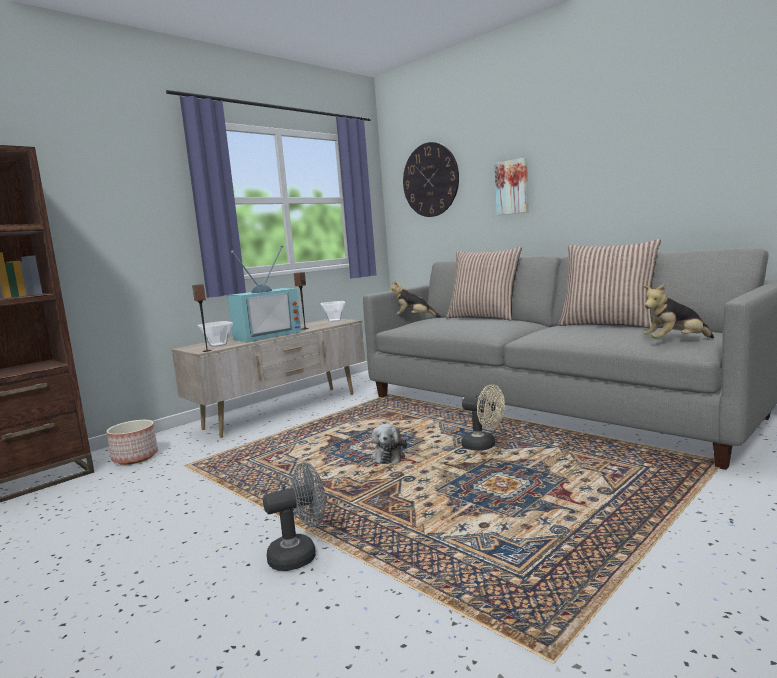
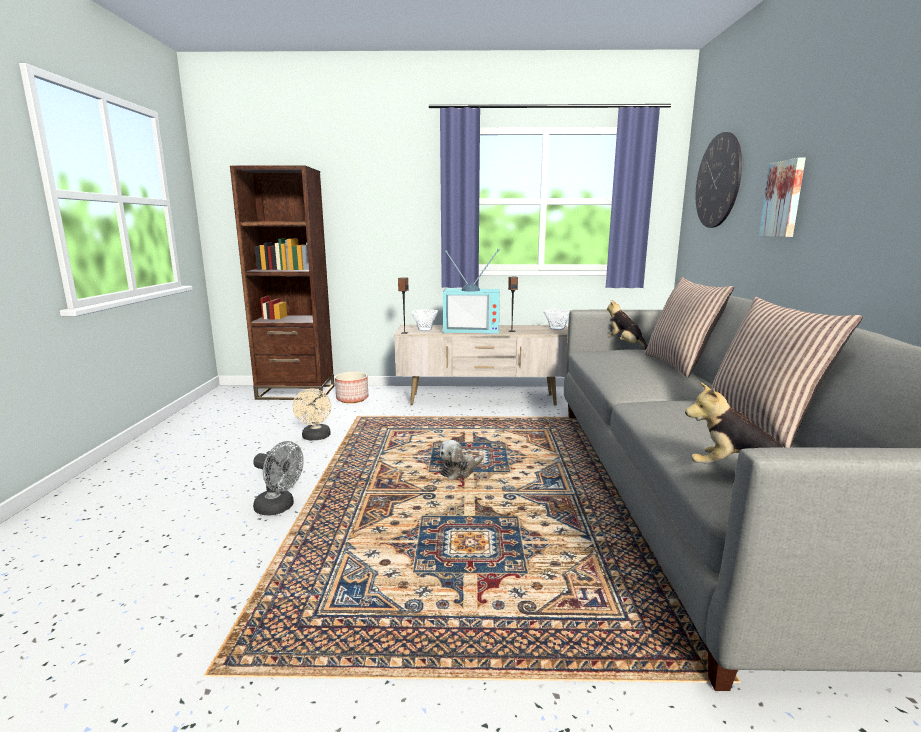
camera: 45 degrees right, 5 degrees up
beige fan [461,384,505,451] -> beige fan moved to [292,388,331,440]

